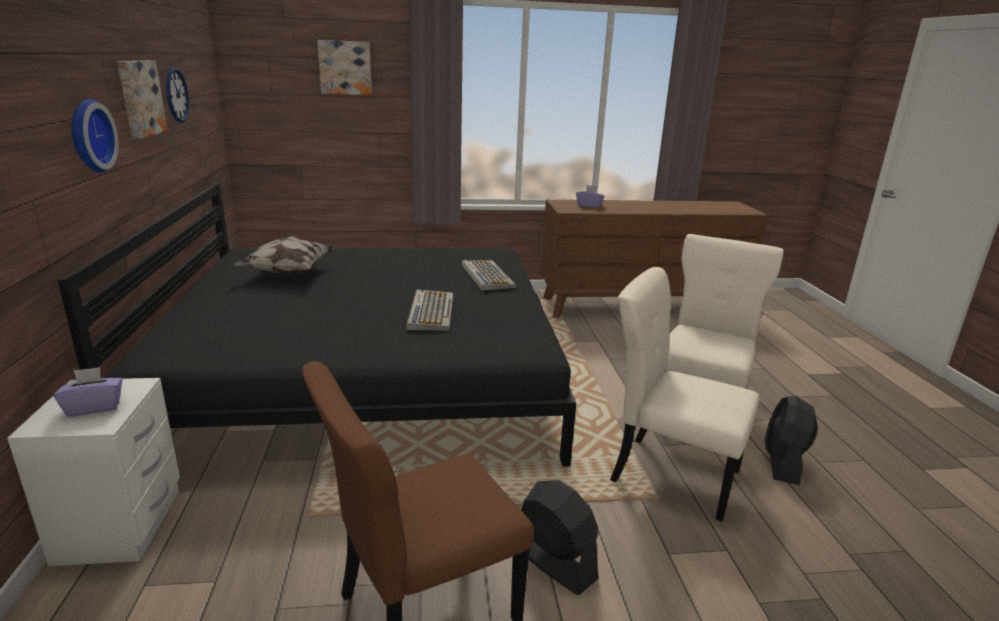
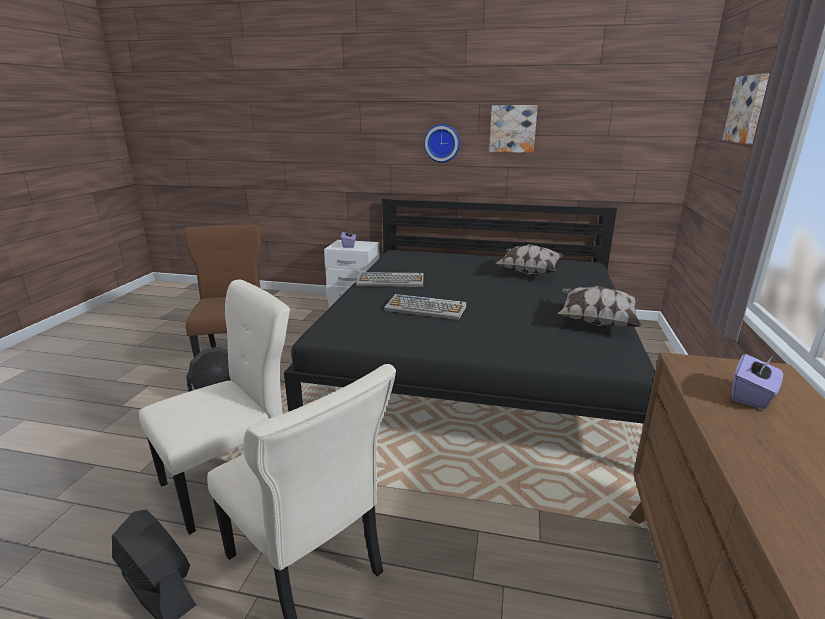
camera: 110 degrees right, 0 degrees up
wall clock [166,67,189,123] -> none
keyboard [462,260,516,291] -> keyboard moved to [356,272,424,287]
none -> pillow [557,286,642,327]

